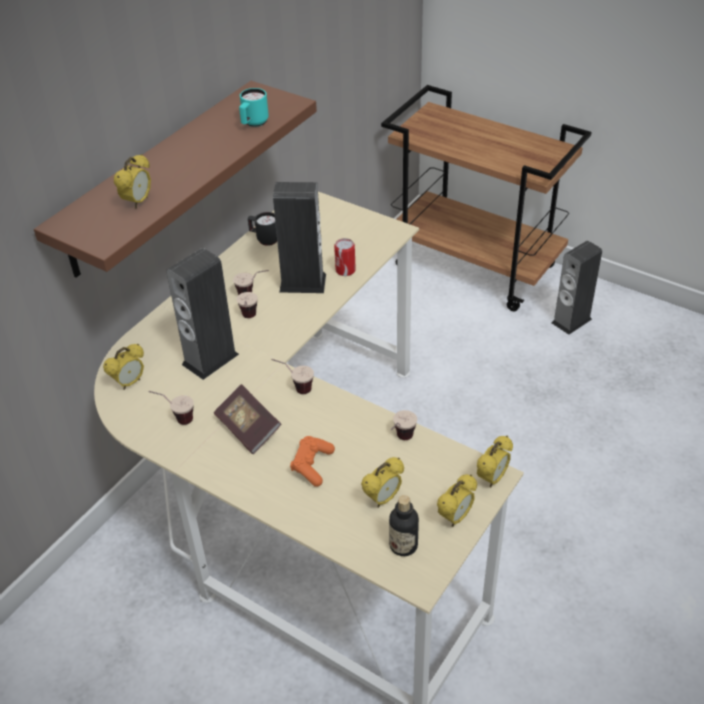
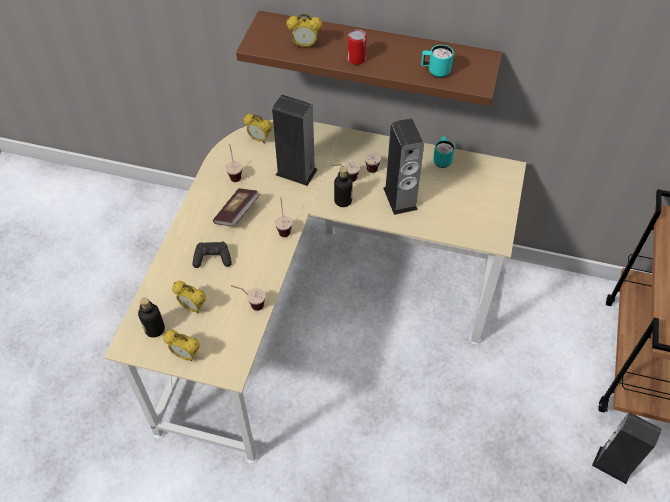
camera: 70 degrees right, 10 degrees up
black mug [248,212,277,246] -> turquoise mug [433,137,455,168]
orange game controller [290,436,335,487] -> black game controller [192,242,232,268]
can [334,238,356,276] -> can moved to [348,29,367,65]
alarm clock [477,436,513,488] -> none
none -> bottle [334,167,353,207]

